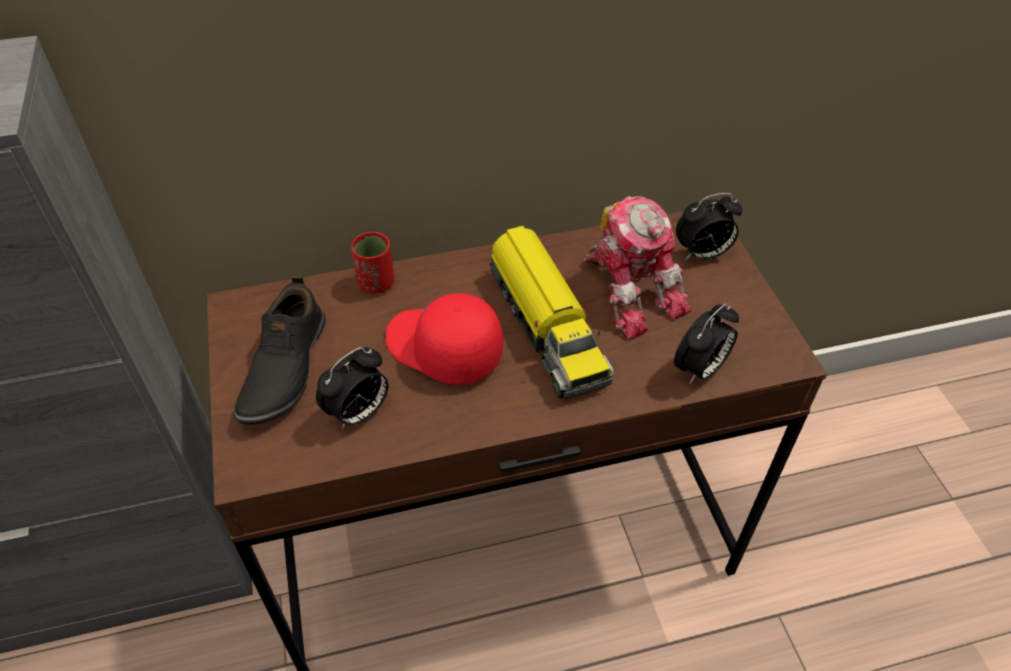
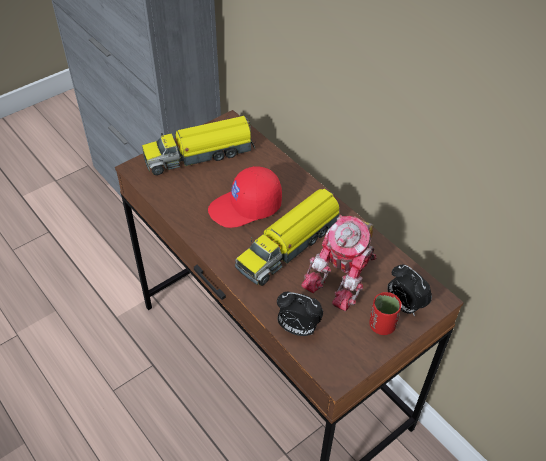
camera: 65 degrees right, 0 degrees up
black shoe [233,276,326,425] -> toy truck [142,116,256,175]
alarm clock [316,347,388,429] -> none
red cup [351,232,394,294] -> red cup moved to [369,292,402,335]
red cap [386,293,503,385] -> red cap turned 120 degrees counterclockwise [208,166,282,228]

